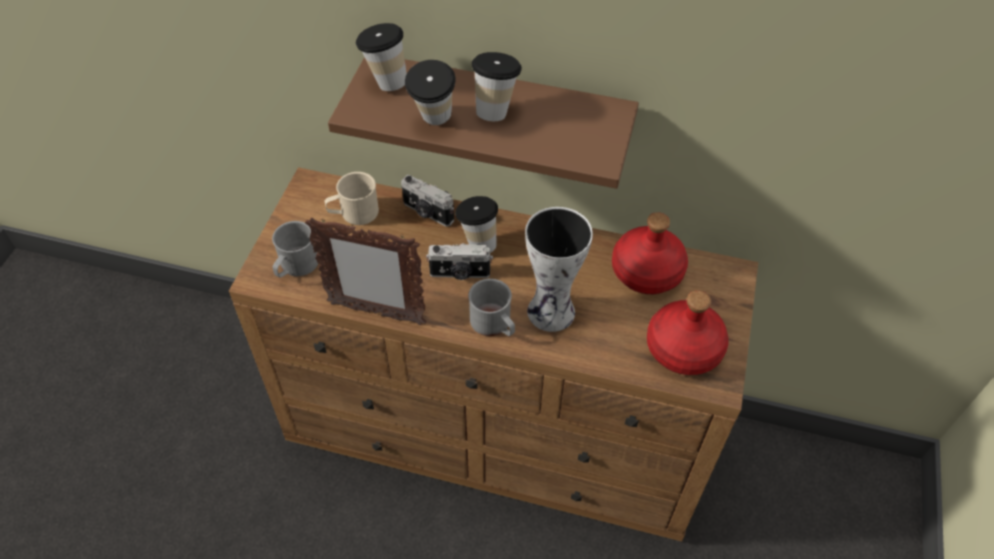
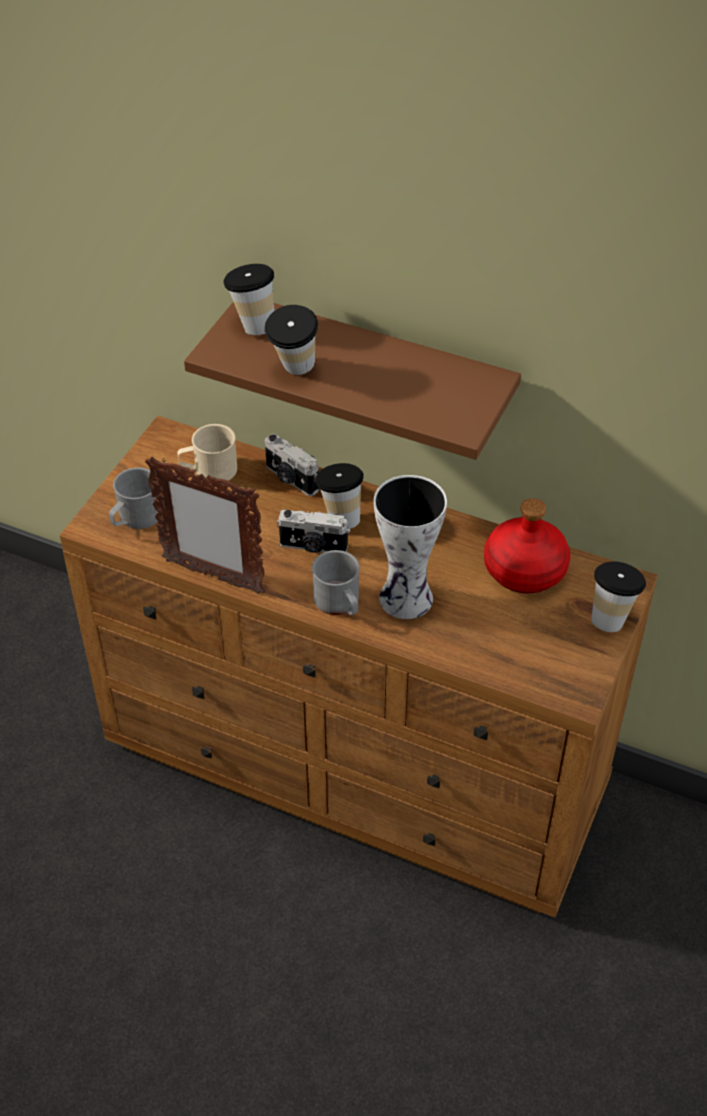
camera: 10 degrees right, 5 degrees down
cup [472,52,522,121] -> cup moved to [591,561,646,632]
red bottle [647,291,728,375] -> none

